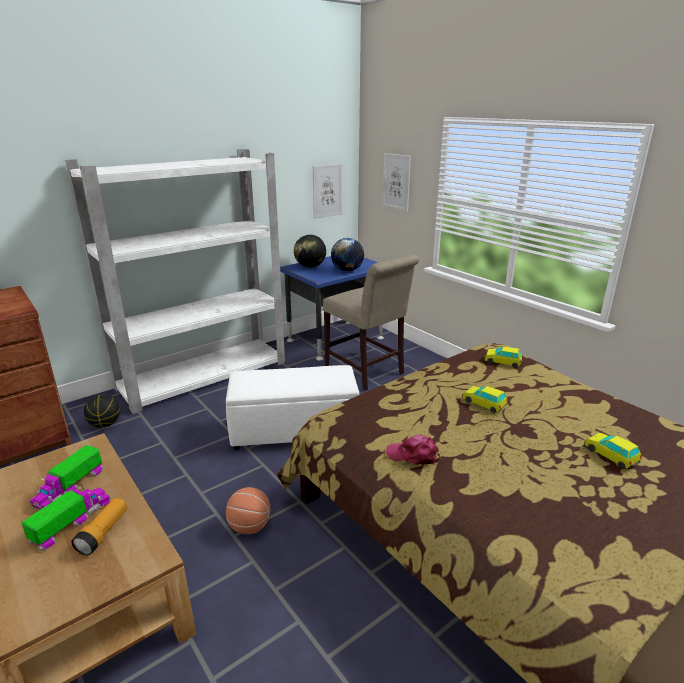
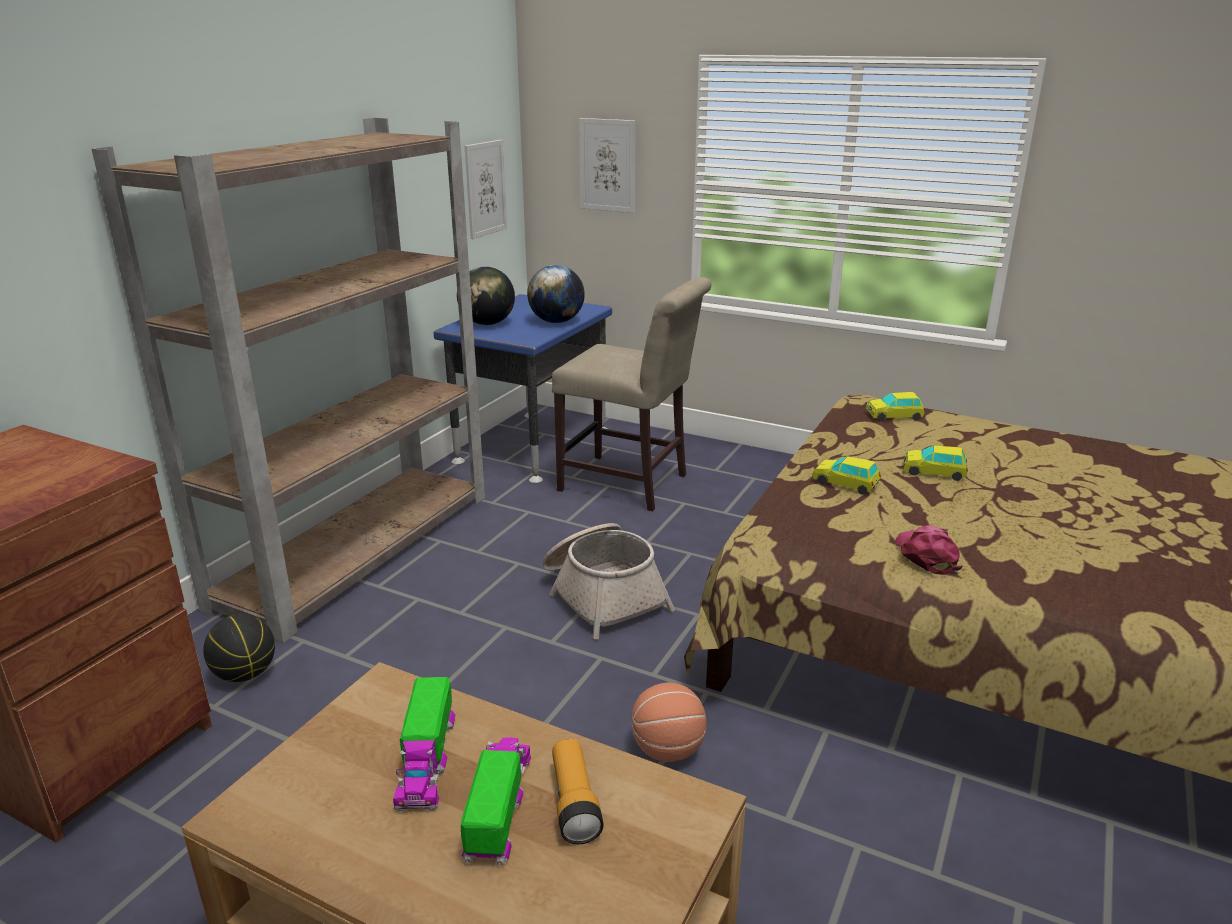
camera: 25 degrees left, 0 degrees up
white bookcase [65,149,285,414] -> brown bookcase [92,118,485,643]
white ottoman [226,365,359,450] -> basket [543,523,675,639]
pink cap [386,435,440,464] -> pink cap turned 90 degrees clockwise [895,525,963,575]
toy car [584,432,642,469] -> toy car moved to [812,456,881,495]

